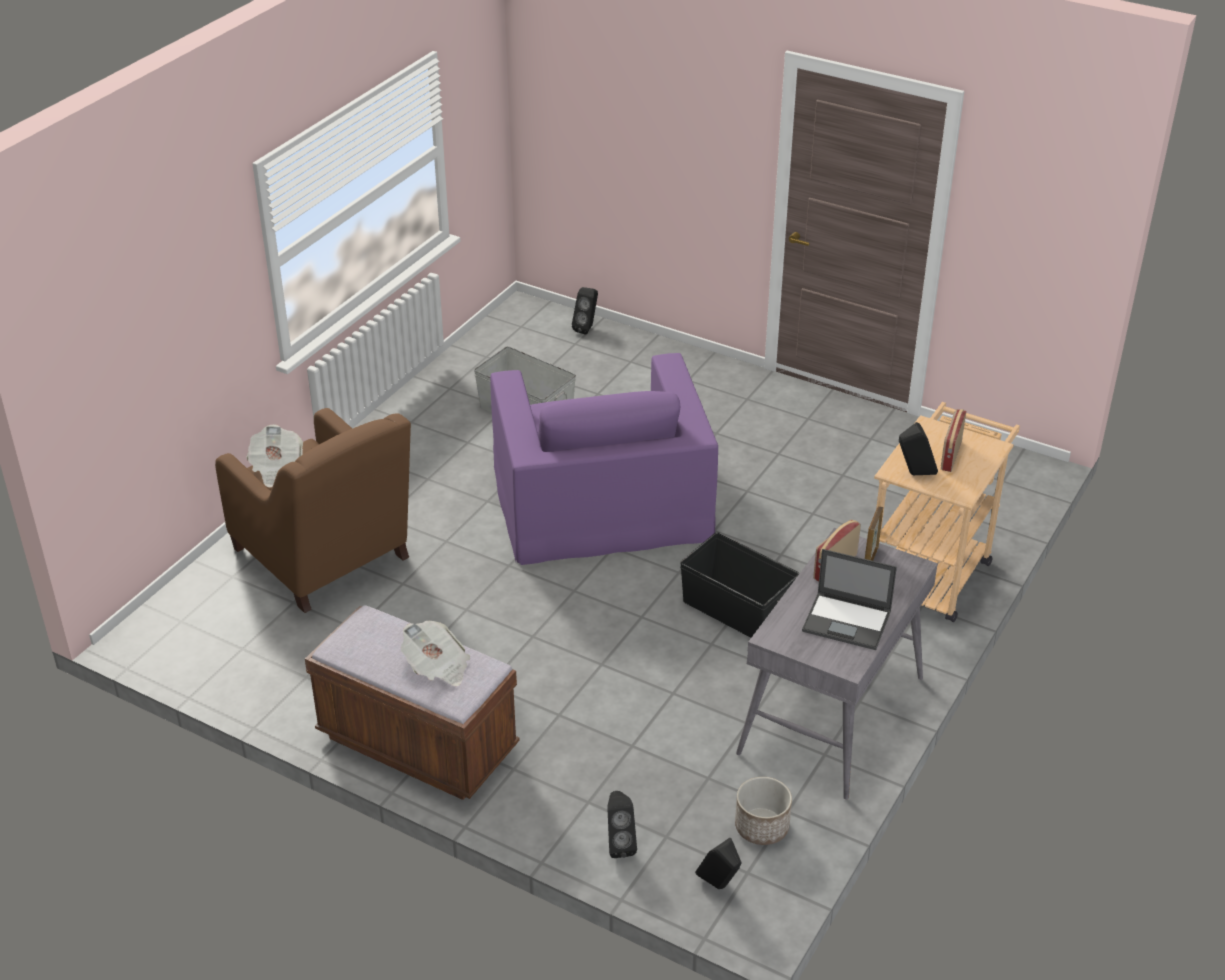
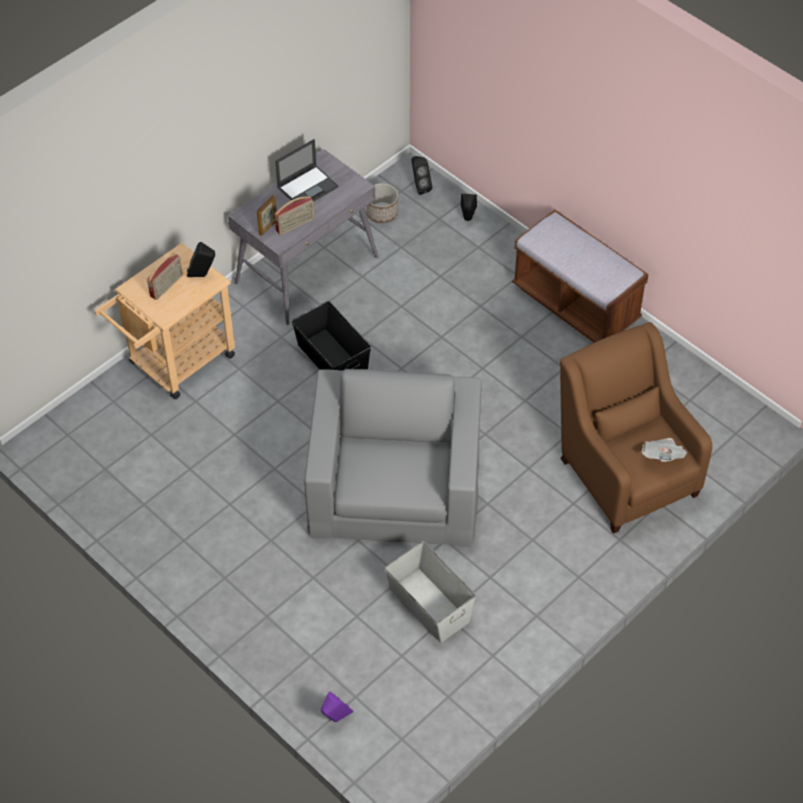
camera: 165 degrees left, 15 degrees up
newspaper [400,621,470,686] -> none
purple armchair [490,353,718,565] -> grey armchair [304,369,482,547]
black speaker [572,287,598,335] -> purple speaker [321,692,354,722]
laptop [802,549,897,650] -> laptop turned 105 degrees clockwise [276,139,338,203]

